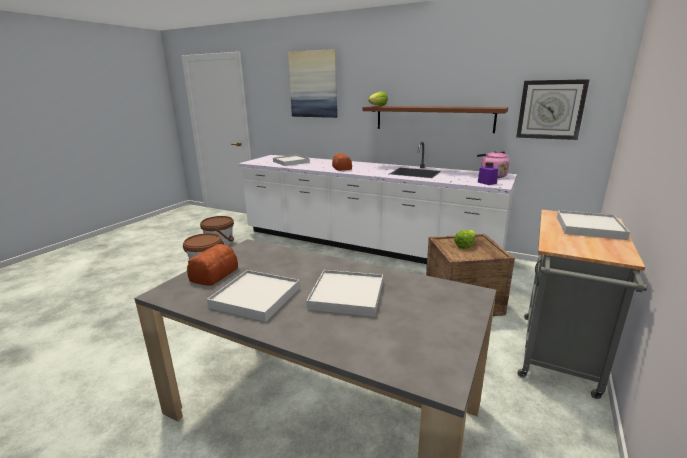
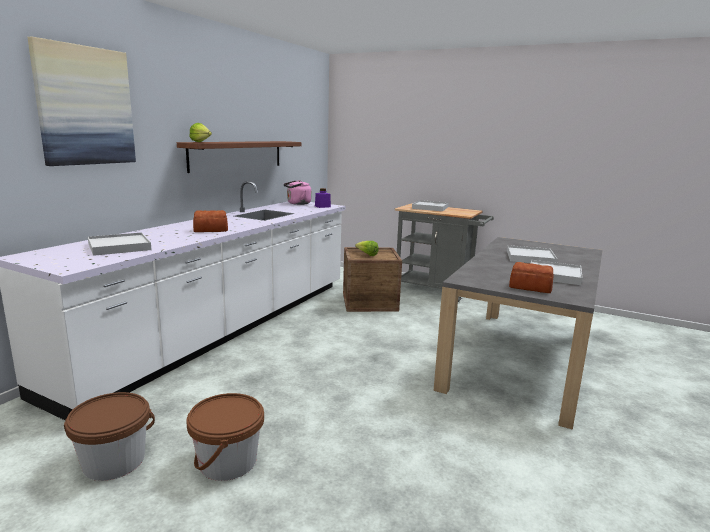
camera: 90 degrees left, 5 degrees down
wall clock [516,79,590,140] -> none

